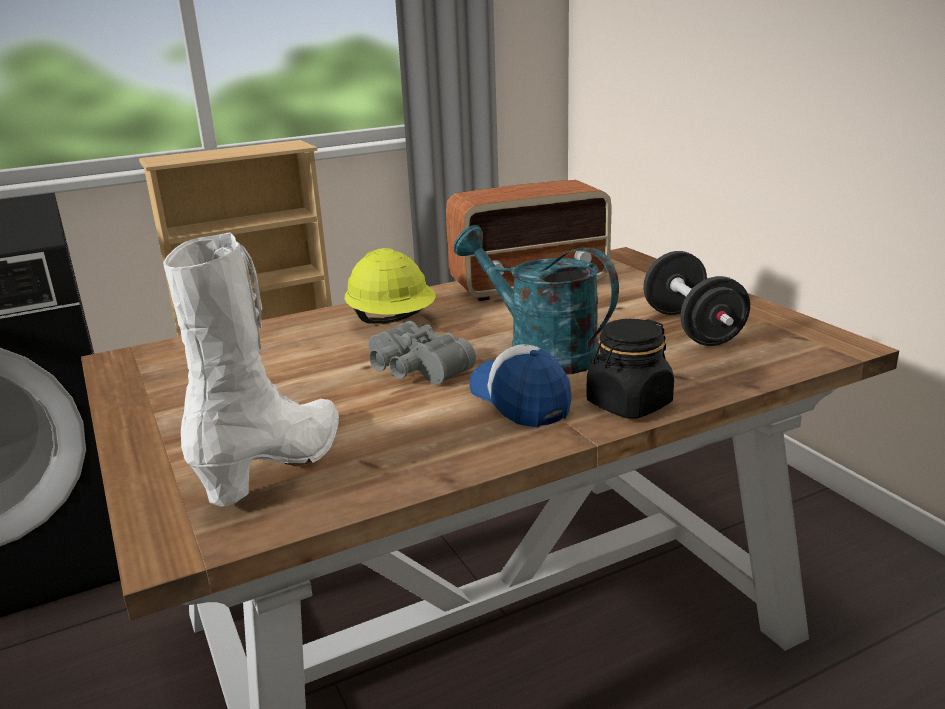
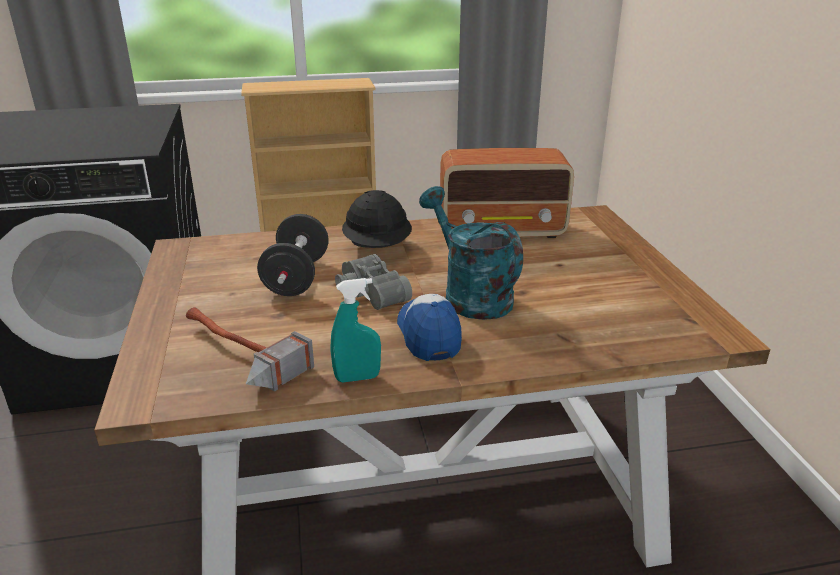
camera: 15 degrees right, 5 degrees up
white boot [163,232,339,506] -> hammer [186,307,314,392]
yellow hard hat [344,248,436,324] -> black hard hat [342,190,412,248]
black jar [586,319,674,419] -> none
black dumbbell [643,251,750,346] -> black dumbbell moved to [257,214,329,296]
none -> turquoise spray bottle [331,278,381,382]

